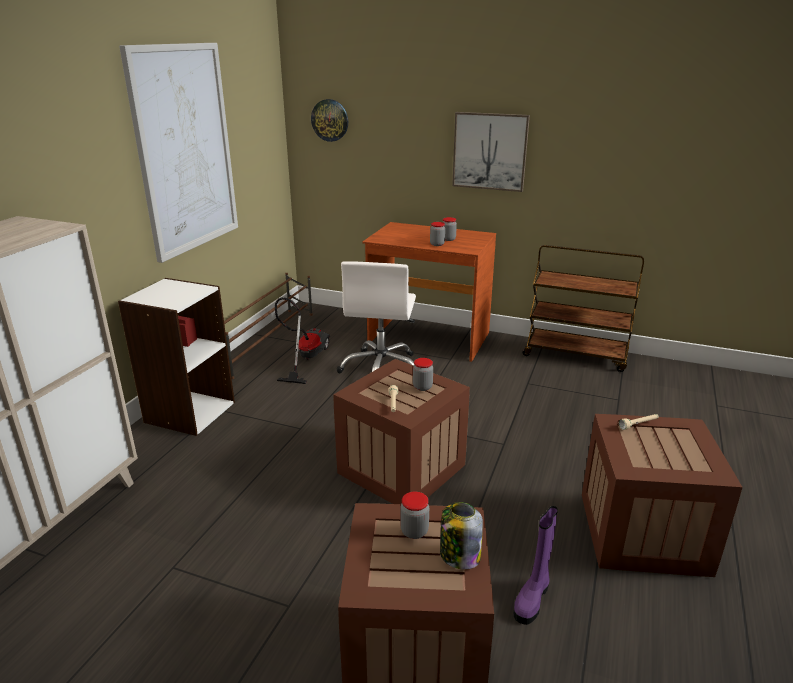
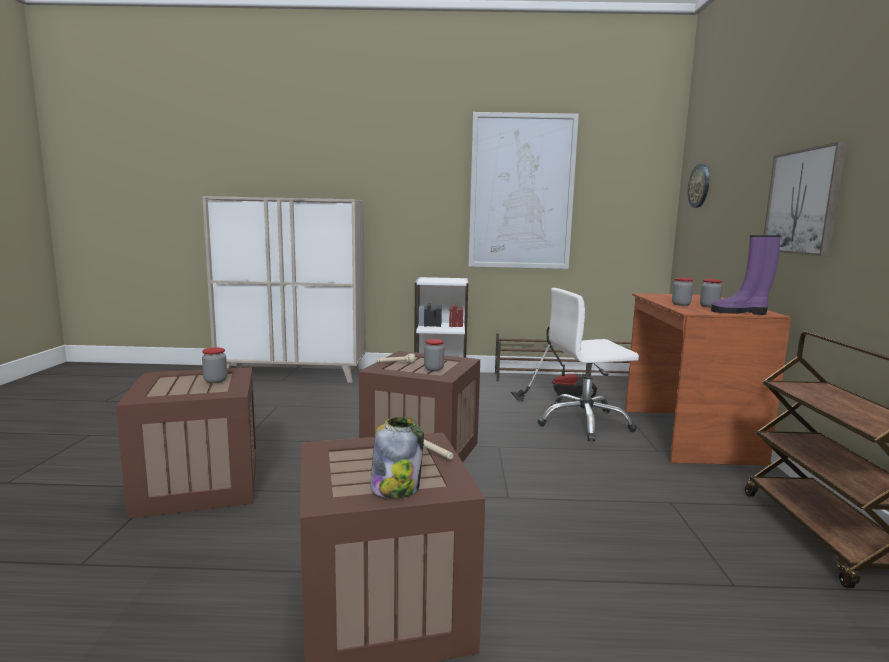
camera: 70 degrees right, 15 degrees down
jar [440,502,483,570] -> jar moved to [370,417,424,498]
purple boot [514,506,558,625] -> purple boot moved to [711,235,781,315]

